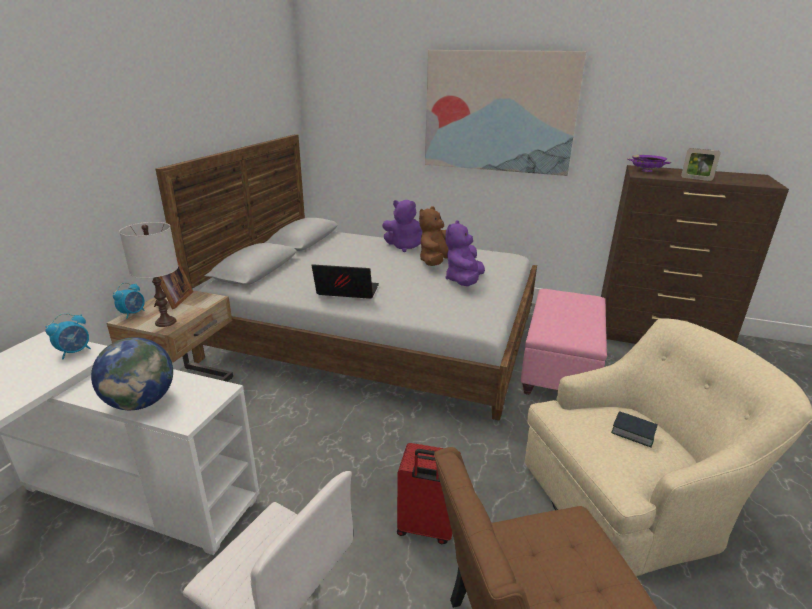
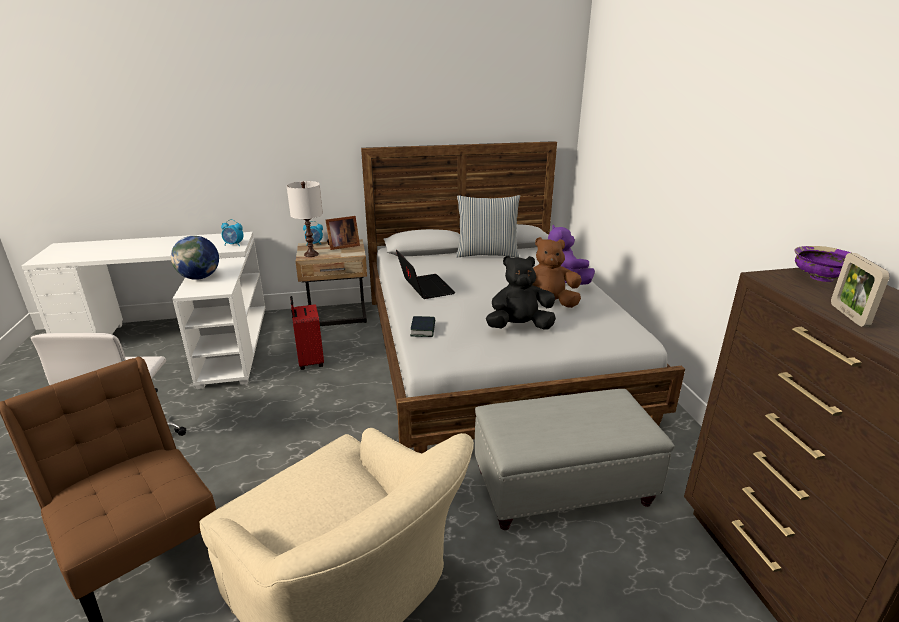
camera: 60 degrees right, 0 degrees up
red suitcase [397,443,461,544] -> red suitcase moved to [290,296,324,370]
picture [425,50,586,176] -> none
purple plush toy [445,221,485,286] -> black plush toy [486,255,556,330]
pink ottoman [521,289,607,395] -> grey ottoman [475,389,674,530]
book [611,411,658,447] -> book moved to [410,316,435,337]
none -> pillow [456,195,520,258]

